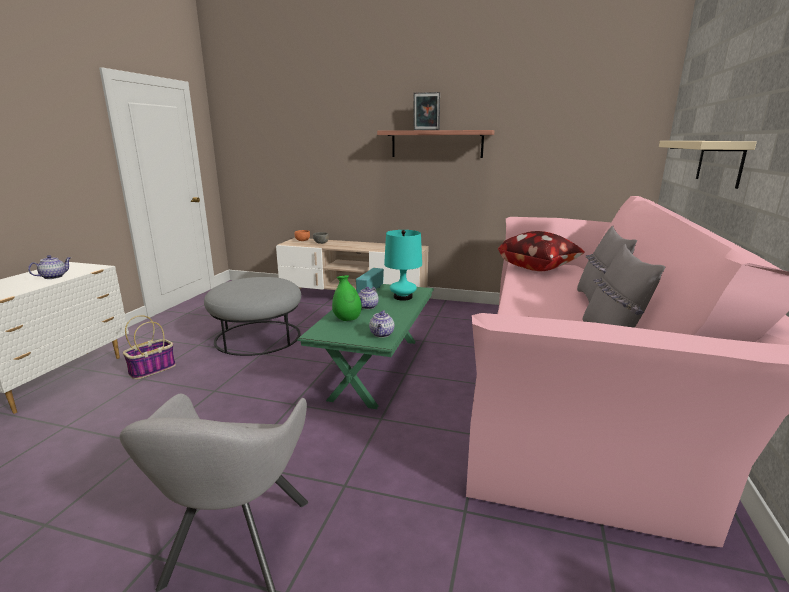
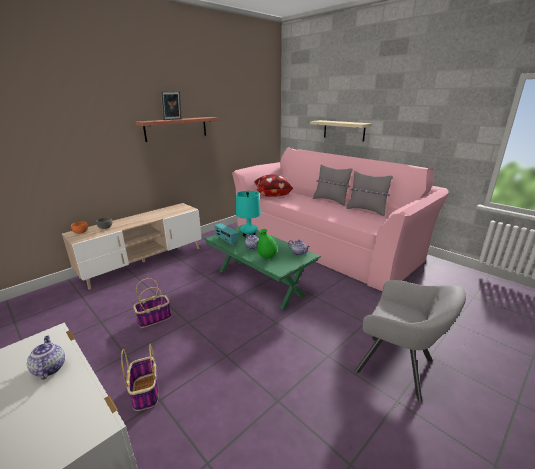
camera: 60 degrees left, 5 degrees up
grey ottoman [204,277,301,356] -> basket [133,278,171,328]

